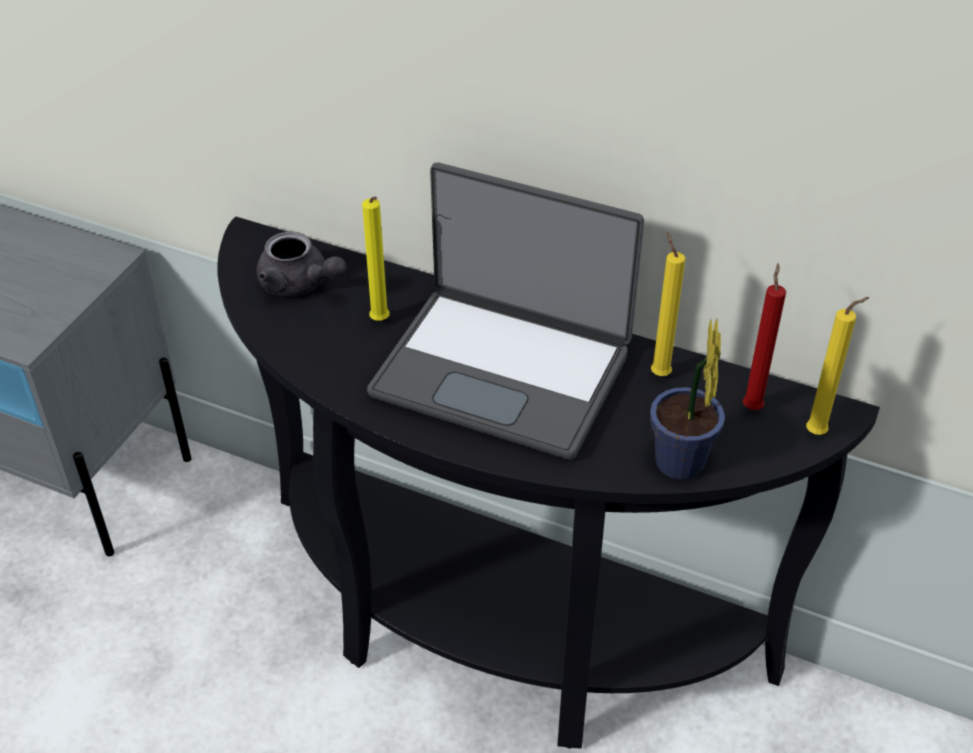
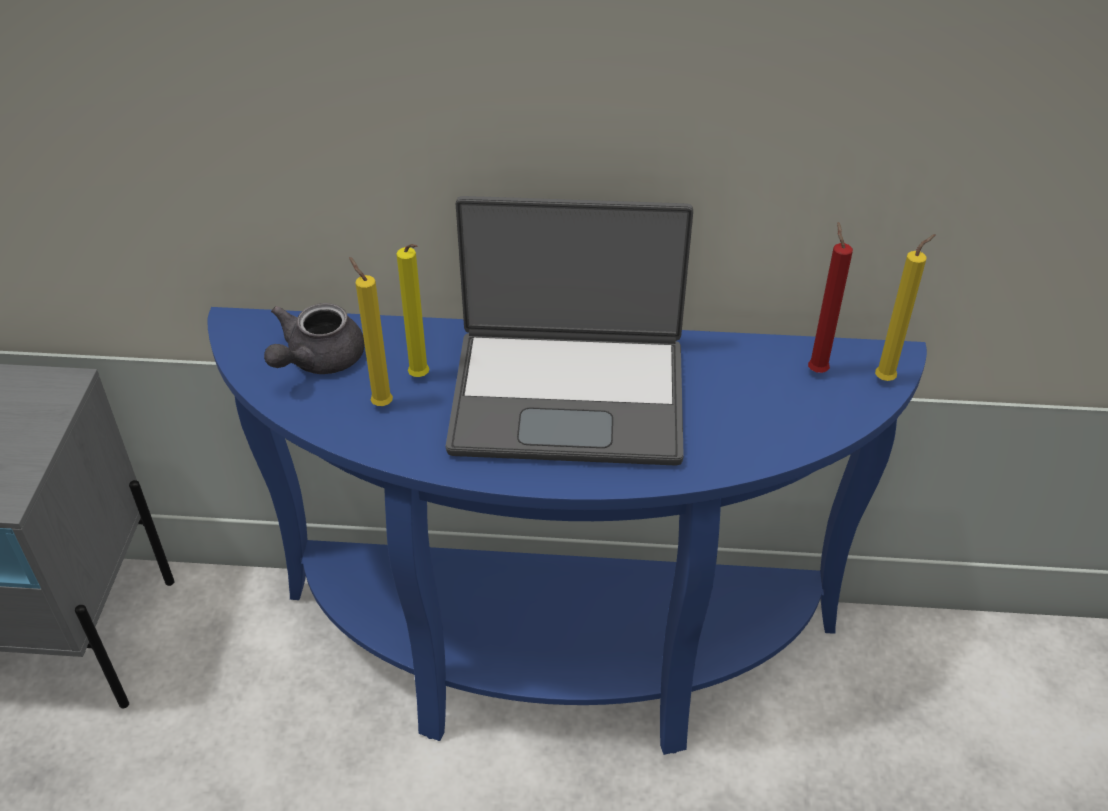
camera: 20 degrees left, 0 degrees up
black console table [217,217,880,749] -> blue console table [208,307,927,755]
grey teapot [256,231,347,296] -> grey teapot turned 105 degrees clockwise [264,303,364,374]
potted plant [650,319,725,480] -> none
yellow candle [651,232,686,376] -> yellow candle moved to [349,257,393,406]

